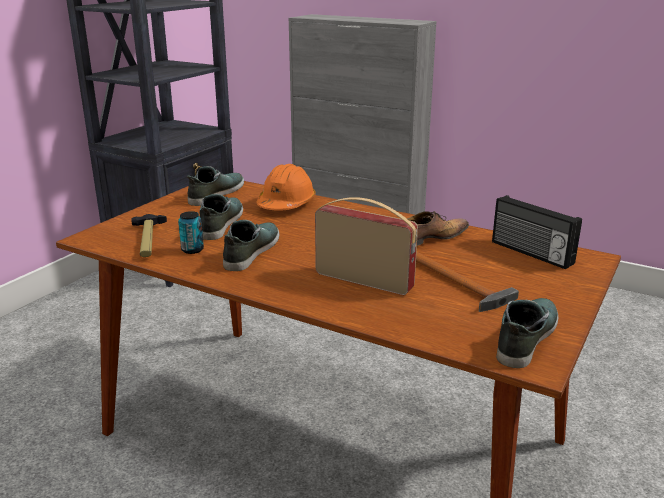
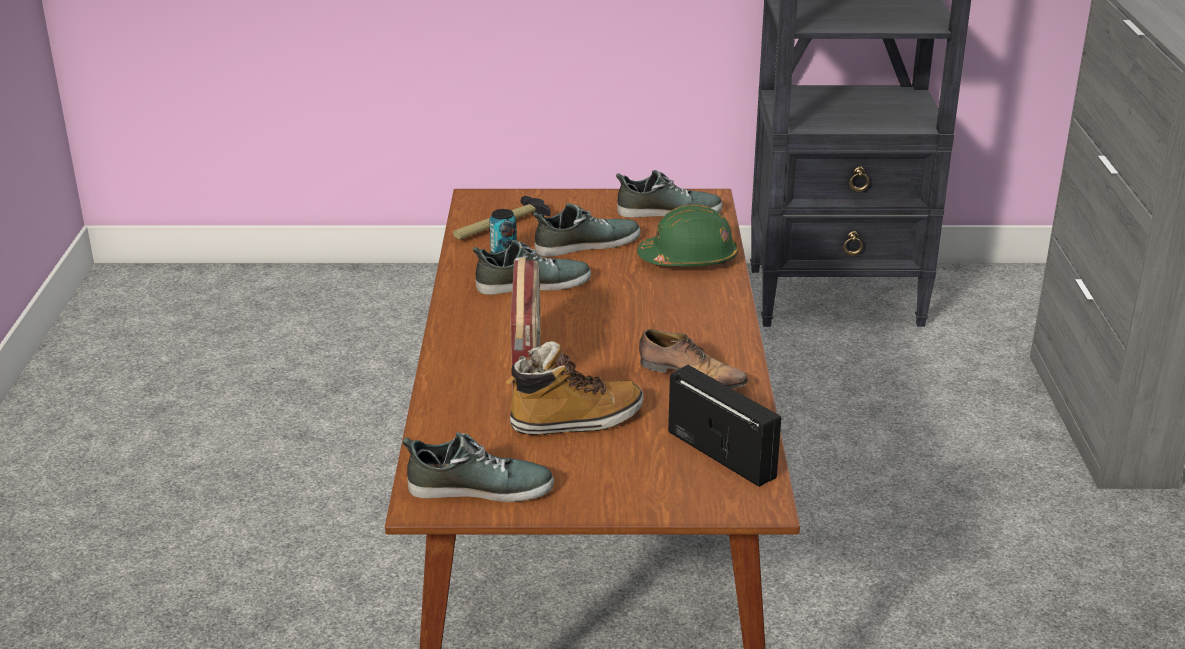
camera: 60 degrees right, 5 degrees up
orange hard hat [257,164,316,210] -> green hard hat [637,204,738,266]
hammer [416,252,519,312] -> boot [506,341,643,435]
radio [492,195,582,269] -> radio turned 120 degrees clockwise [668,365,781,487]

